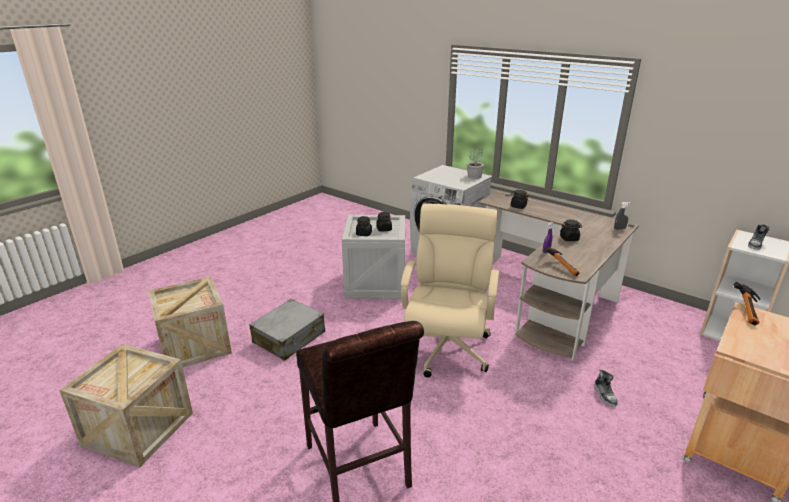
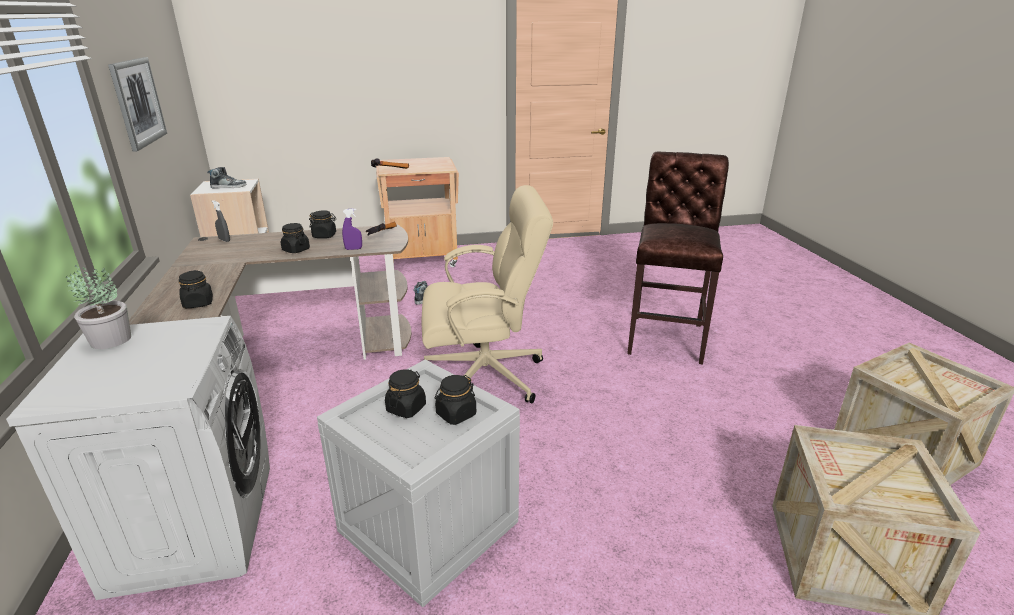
camera: 140 degrees left, 0 degrees up
grey suitcase [249,299,325,361] -> none
beige office chair [401,203,499,378] -> beige office chair turned 150 degrees counterclockwise [422,185,553,403]
none -> picture [108,57,167,152]
none -> black jar [309,210,336,238]

